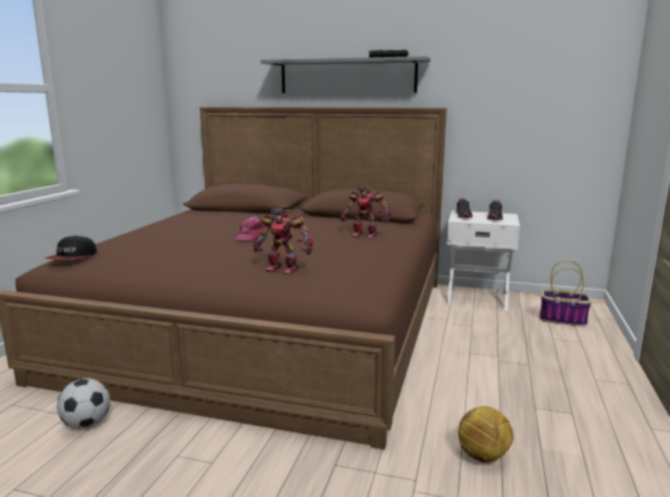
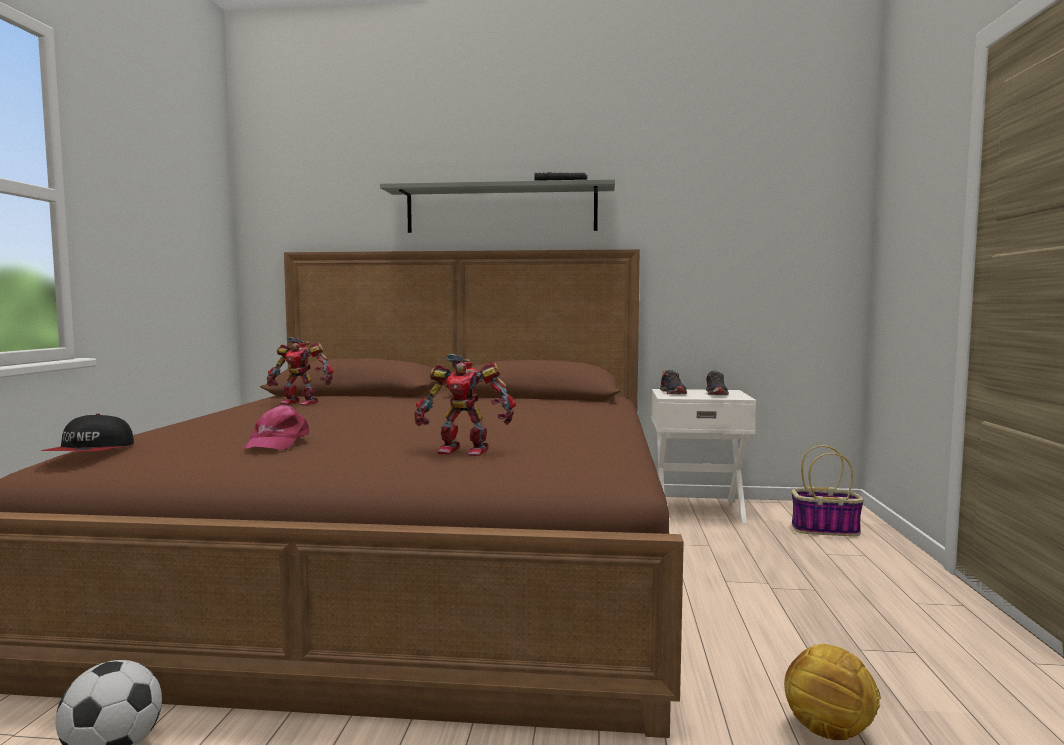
camera: 10 degrees left, 10 degrees down
pink cap [235,216,268,242] -> pink cap moved to [243,405,309,450]
toy robot [340,187,392,238] -> toy robot moved to [267,337,334,405]

